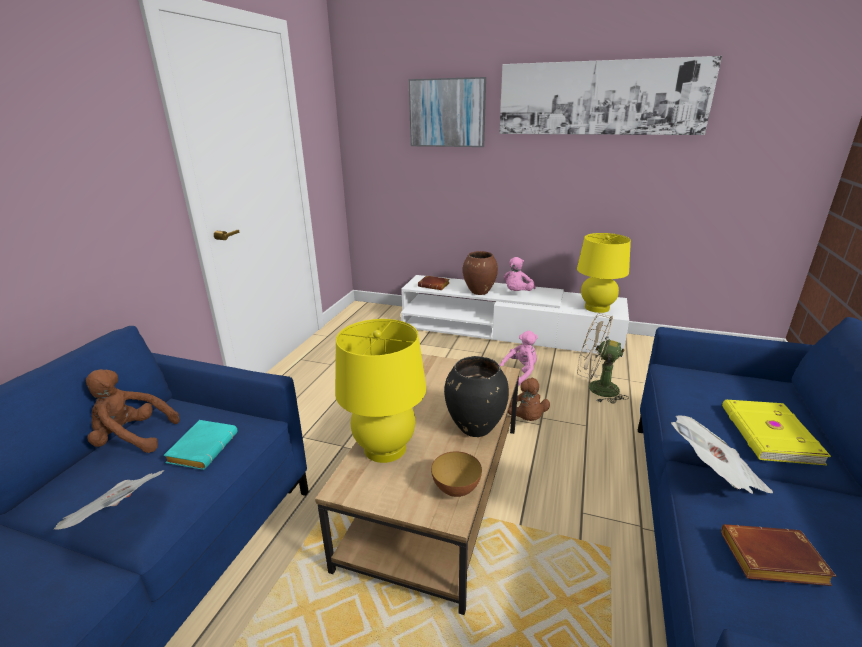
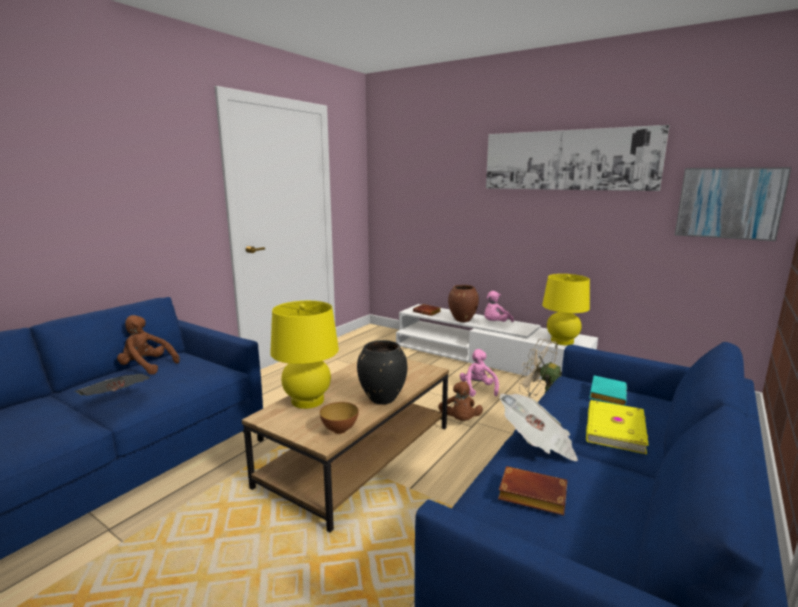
camera: 15 degrees right, 10 degrees down
turquoise book [163,420,238,470] -> turquoise book moved to [589,375,627,406]
picture [409,77,486,147] -> picture moved to [675,167,792,241]
pink plush toy [499,331,538,386] -> pink plush toy turned 75 degrees counterclockwise [460,349,499,397]

